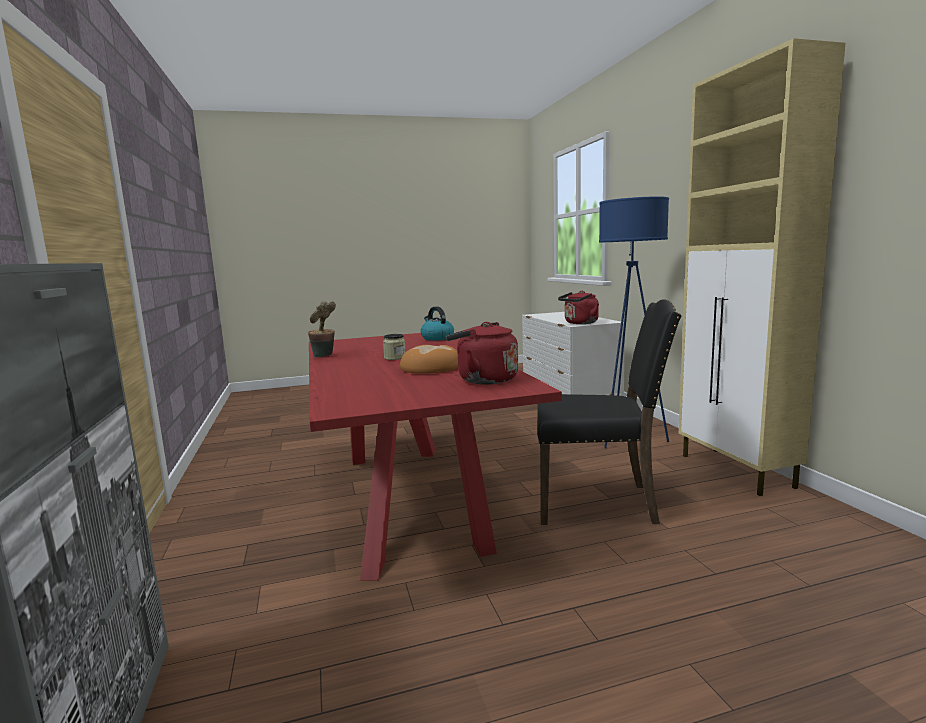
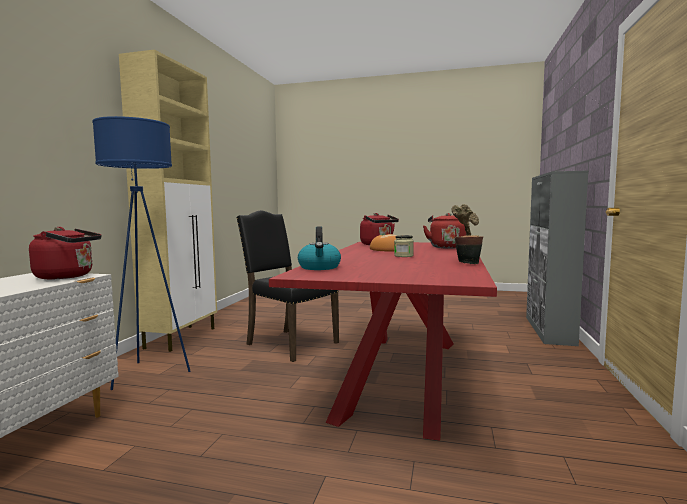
camera: 150 degrees left, 5 degrees down
none -> red kettle [423,213,466,249]

